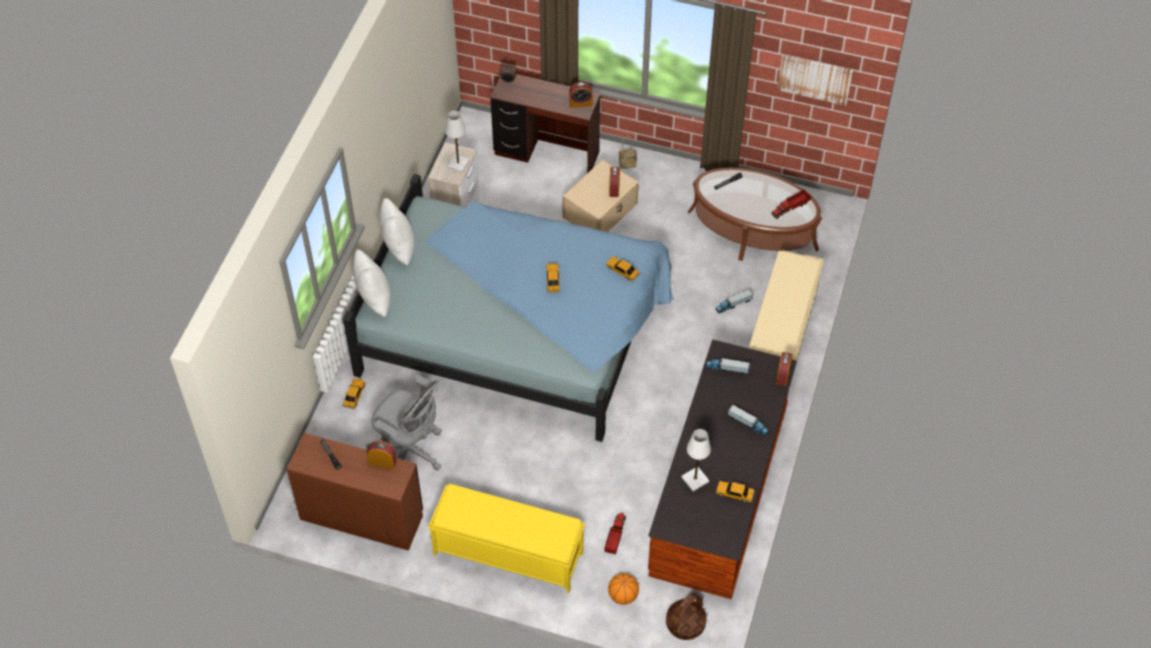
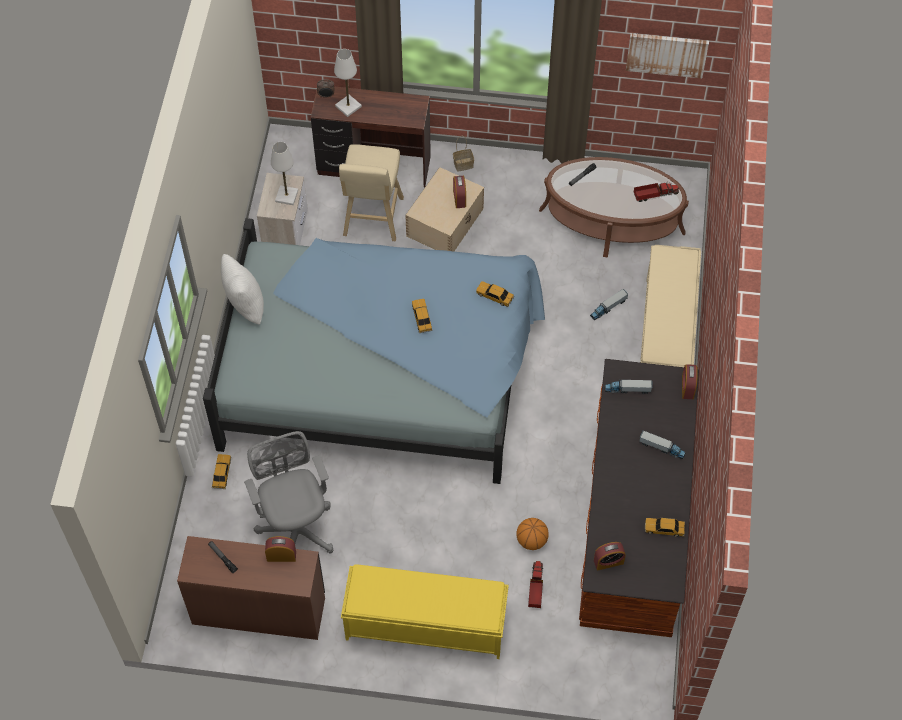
camera: 10 degrees left, 5 degrees up
white pillow [353,250,391,317] -> none
grey office chair [366,374,442,471] -> grey office chair turned 135 degrees counterclockwise [244,431,333,554]
alarm clock [569,82,592,108] -> alarm clock moved to [594,542,626,570]
basketball [608,573,639,605] -> basketball moved to [517,518,549,550]
basket [666,593,707,640] -> none
white table lamp [681,429,711,491] -> white table lamp moved to [334,49,362,117]
toy truck [771,190,811,219] -> toy truck turned 150 degrees counterclockwise [634,183,679,202]
none -> beige stool [339,144,404,241]

